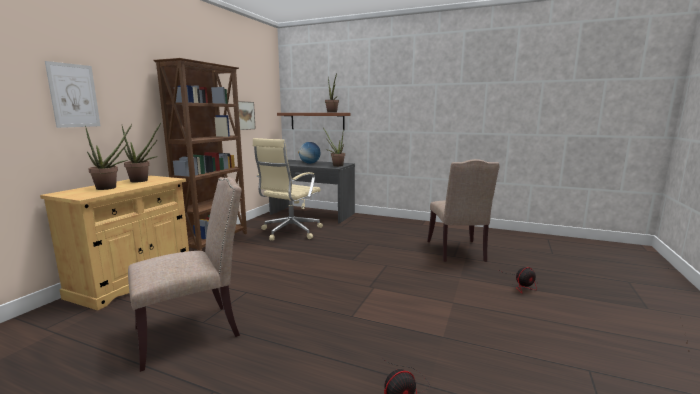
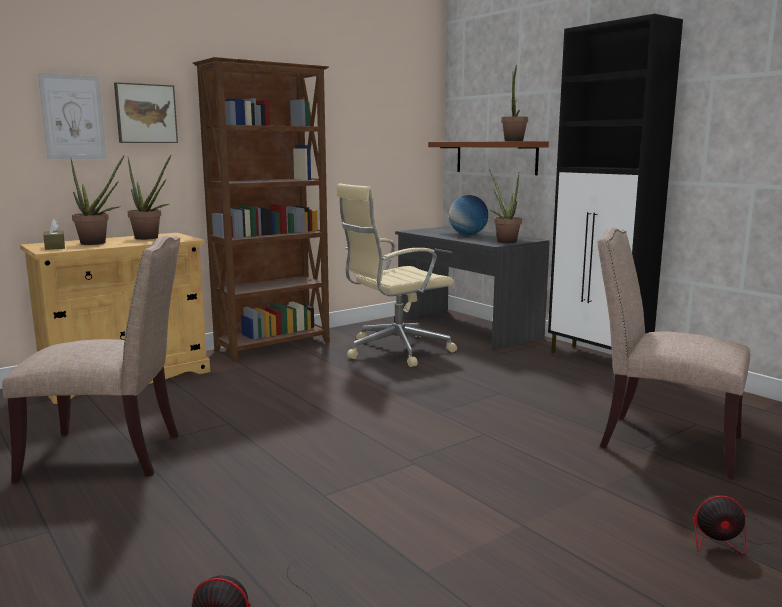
camera: 30 degrees right, 0 degrees up
picture [238,101,256,130] -> picture moved to [114,82,178,143]
beige chair [427,159,500,262] -> beige chair turned 90 degrees clockwise [598,228,750,480]
none -> brown tissue box [43,219,65,250]
none -> black cabinet [548,14,683,353]

